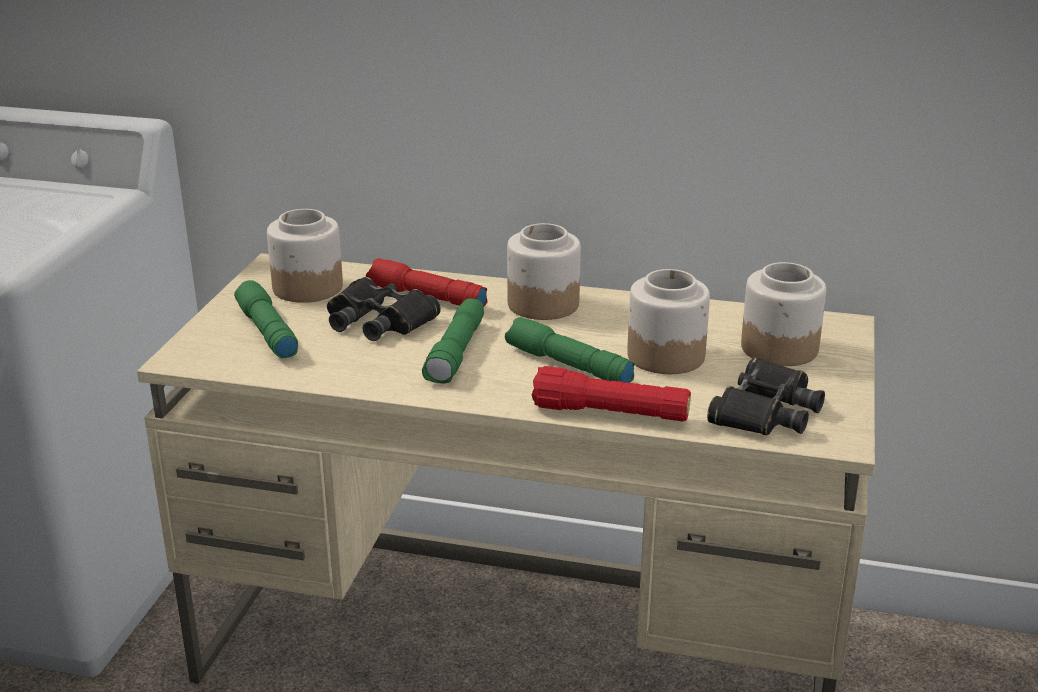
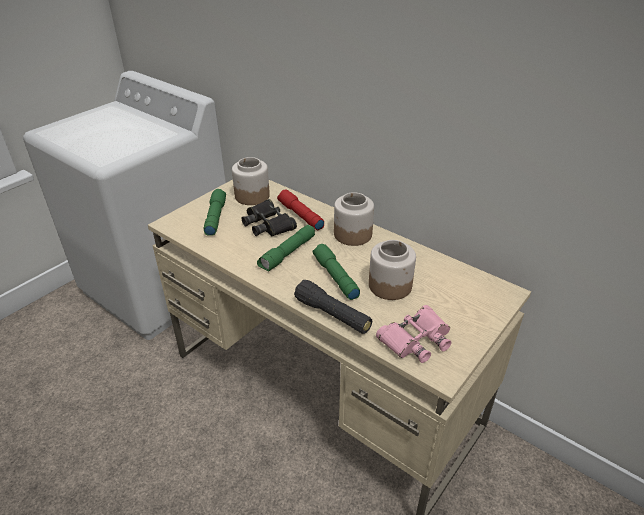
camera: 25 degrees right, 10 degrees up
red flashlight [532,366,691,421] -> black flashlight [294,280,372,334]
black binoculars [707,358,825,436] -> pink binoculars [376,305,452,363]
jar [741,262,826,366] -> none

